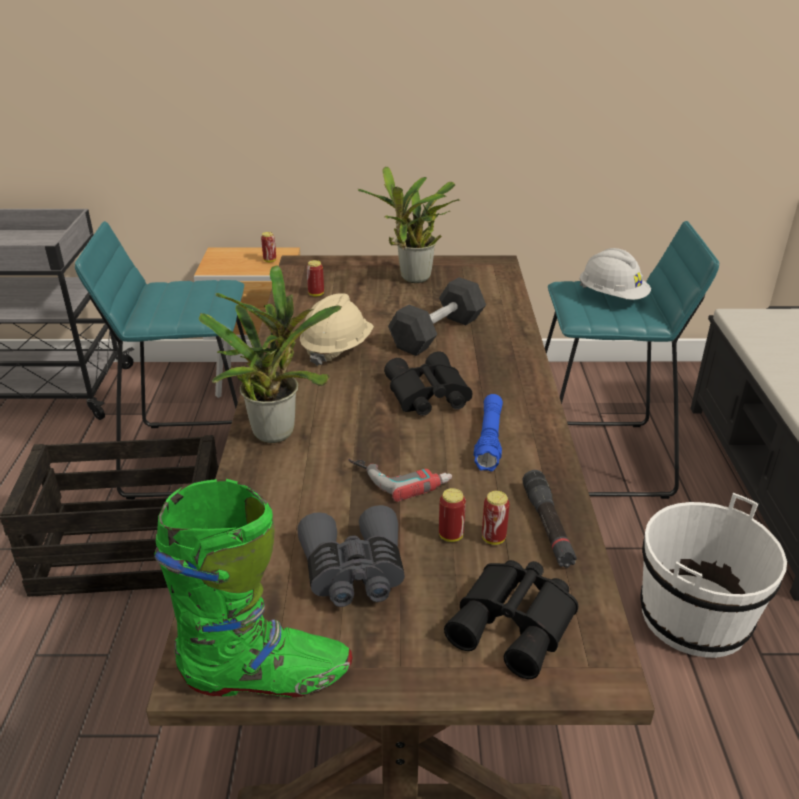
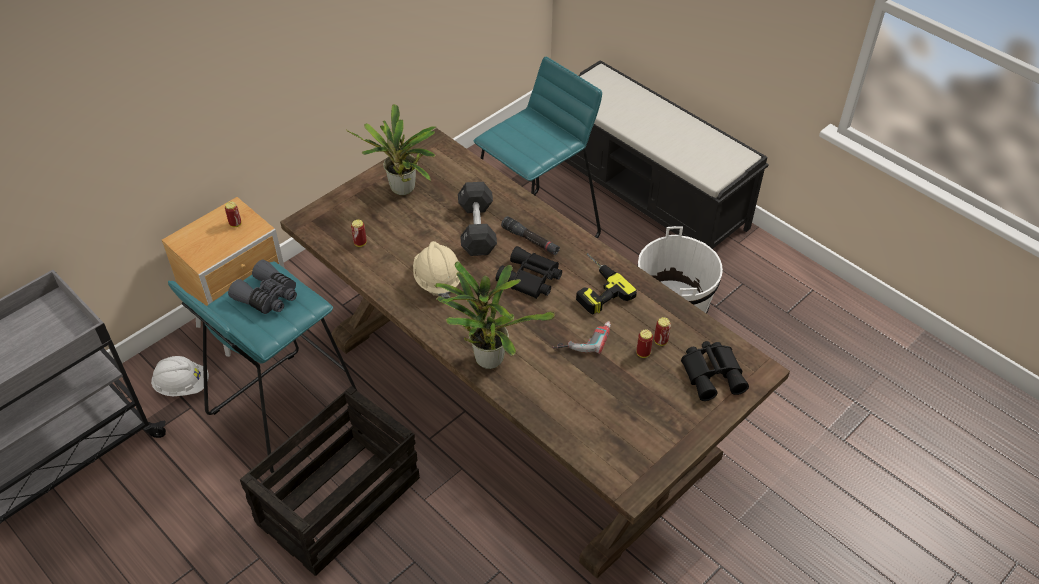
camera: 45 degrees left, 15 degrees up
green boot [154,479,352,697] -> none
grey binoculars [297,505,405,607] -> grey binoculars moved to [228,260,297,314]
blue flashlight [474,394,503,472] -> power drill [576,253,637,315]
black flashlight [522,470,577,568] -> black flashlight moved to [501,216,560,255]
white hard hat [580,248,651,300] -> white hard hat moved to [151,356,209,396]

